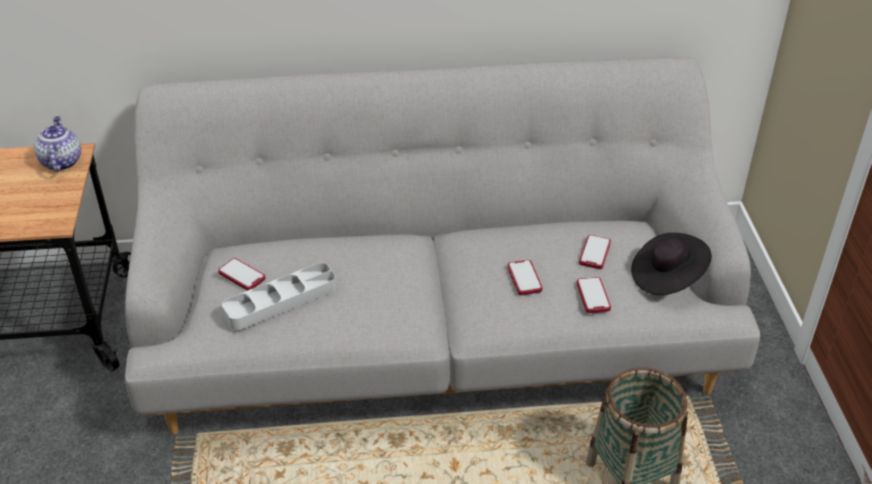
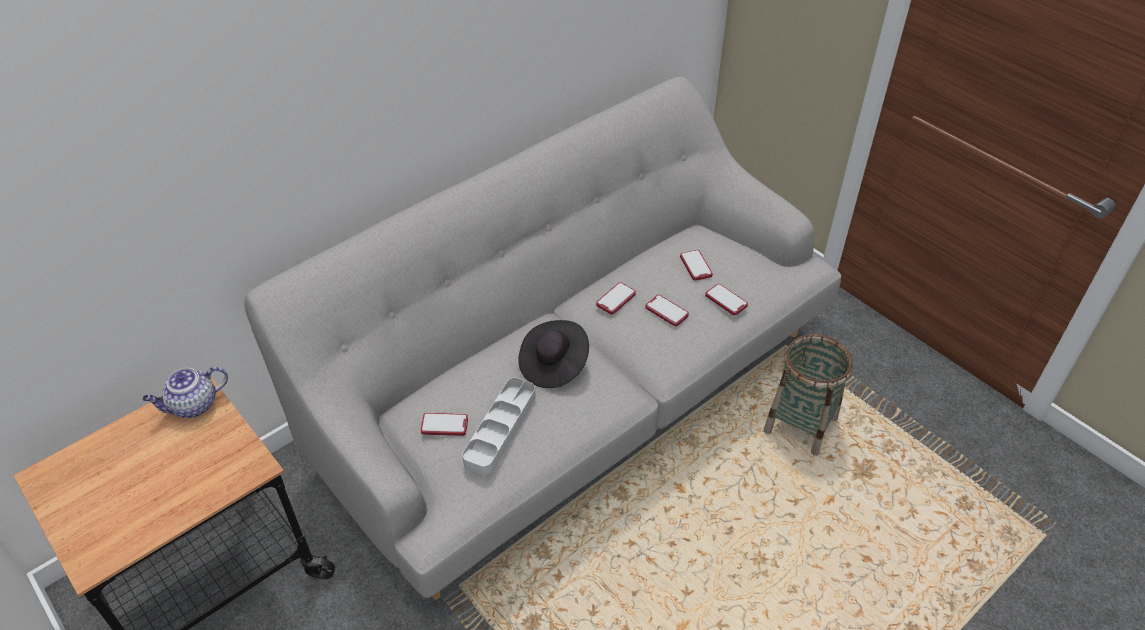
camera: 35 degrees left, 5 degrees up
teapot [34,116,81,172] -> teapot turned 75 degrees counterclockwise [142,366,228,418]
black hat [631,233,712,295] -> black hat moved to [518,320,589,388]
none -> phone [596,282,636,315]

